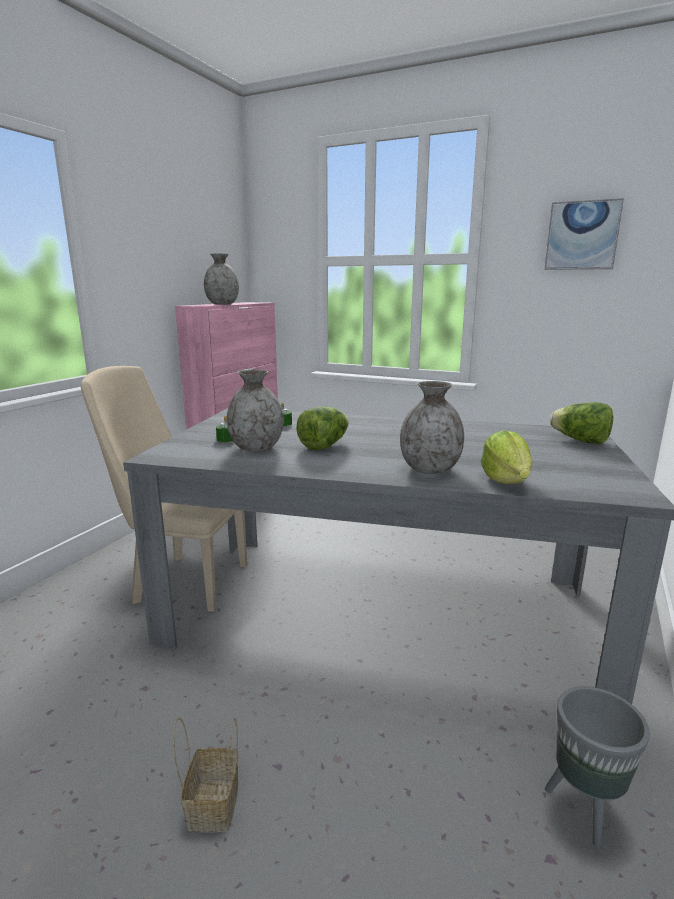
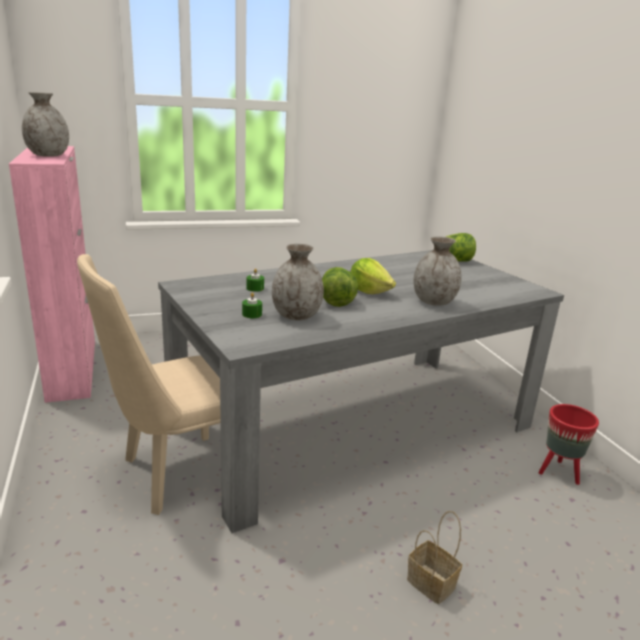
camera: 45 degrees left, 5 degrees up
lettuce [481,430,533,484] -> lettuce moved to [350,258,396,294]
picture [544,198,624,270] -> none
grey planter [545,686,650,848] -> red planter [538,404,599,485]

